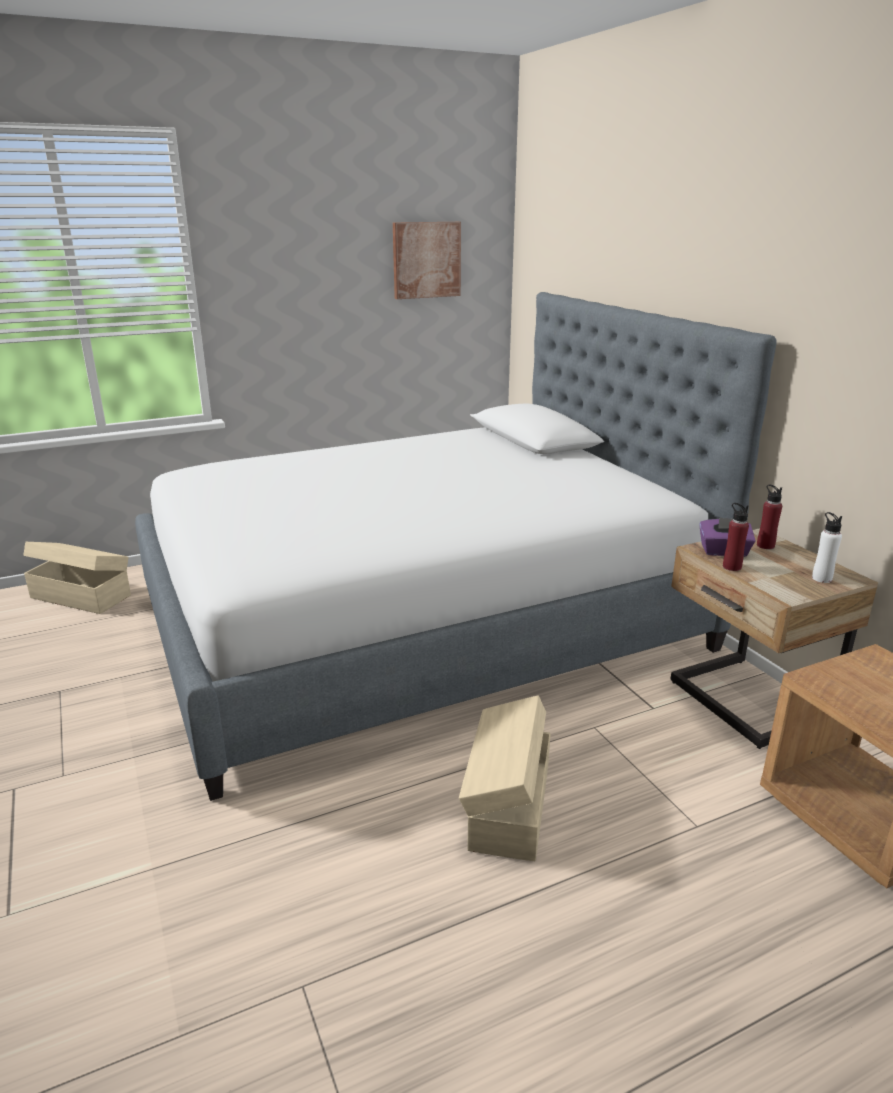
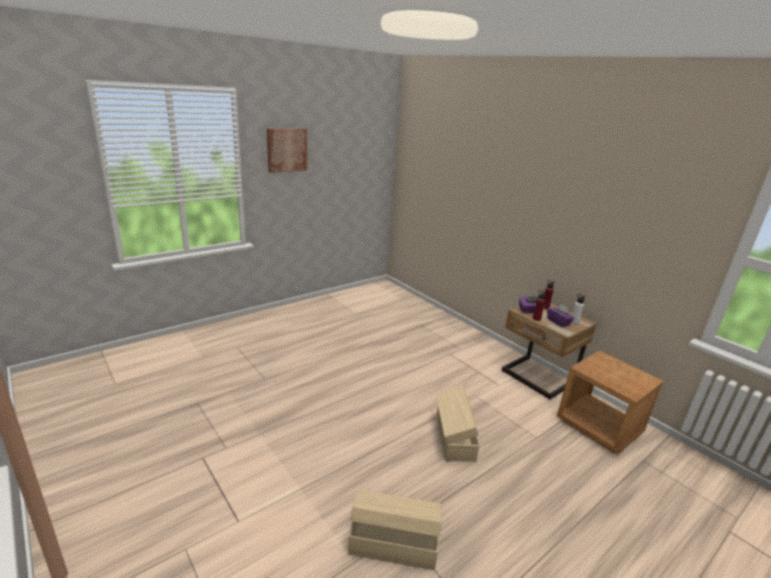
camera: 15 degrees left, 0 degrees up
beige storage box [23,542,131,614] -> beige storage box moved to [348,490,442,570]
bed [135,292,776,801] -> none
picture [393,222,461,299] -> picture moved to [267,128,307,173]
none -> purple tissue box [547,304,574,327]

